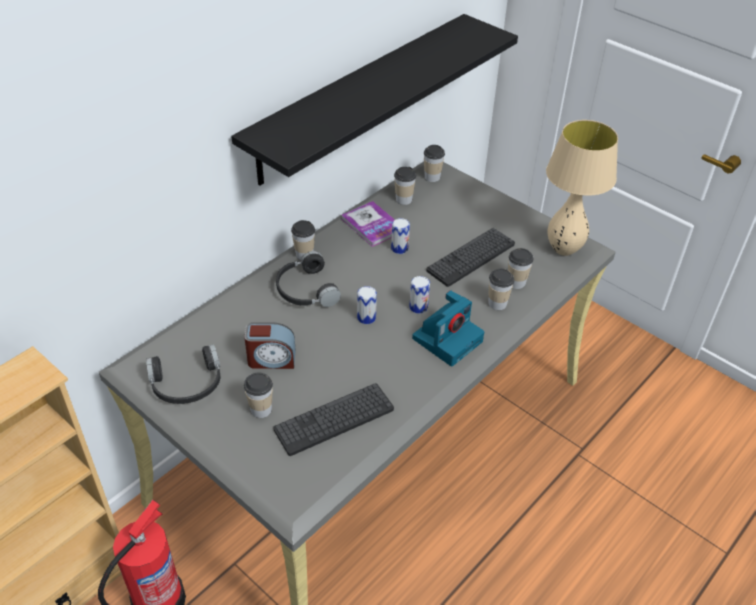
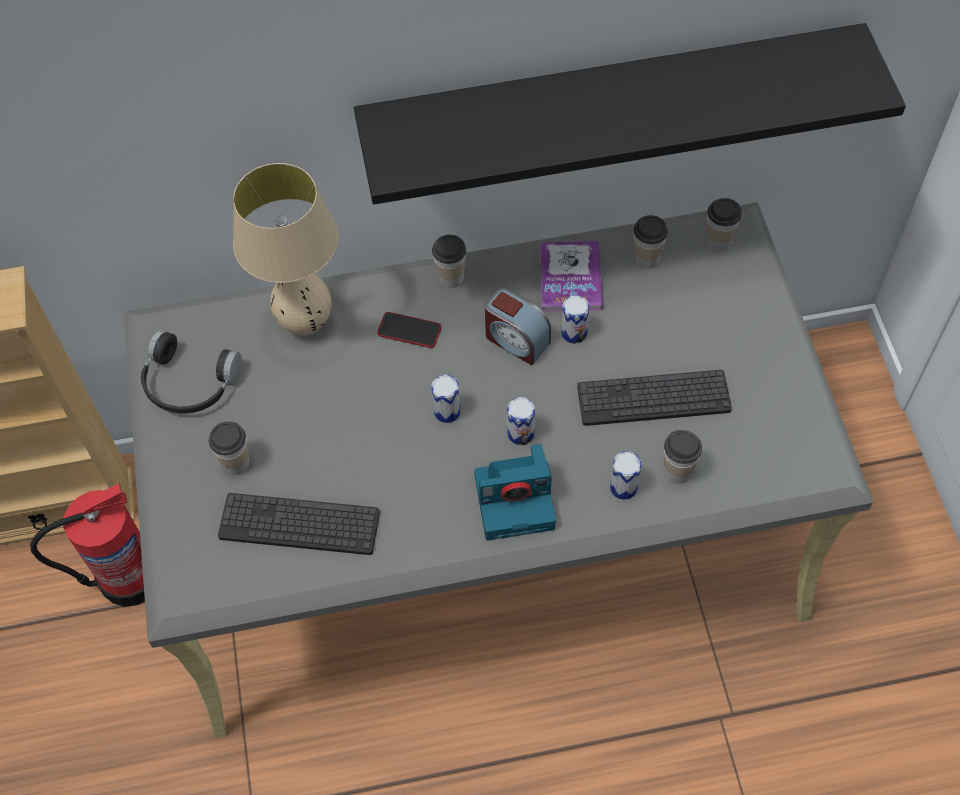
camera: 40 degrees right, 15 degrees up
alarm clock [244,322,296,369] -> alarm clock moved to [485,287,551,366]
black headphones [276,251,341,307] -> phone [377,312,442,348]
cup [488,269,514,310] -> can [610,451,641,500]
beige table lamp [546,120,618,256] -> beige table lamp moved to [233,163,338,335]

